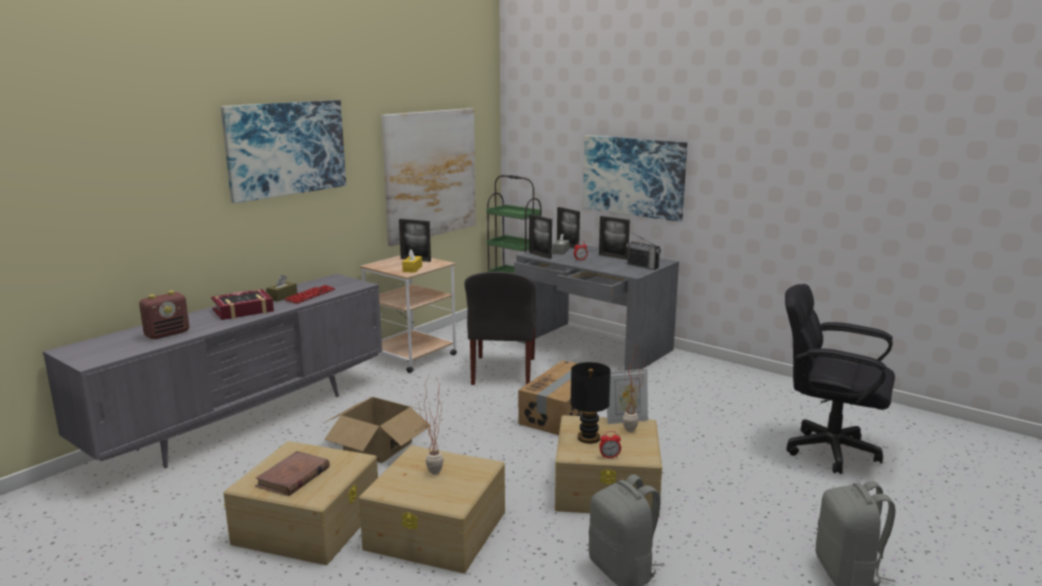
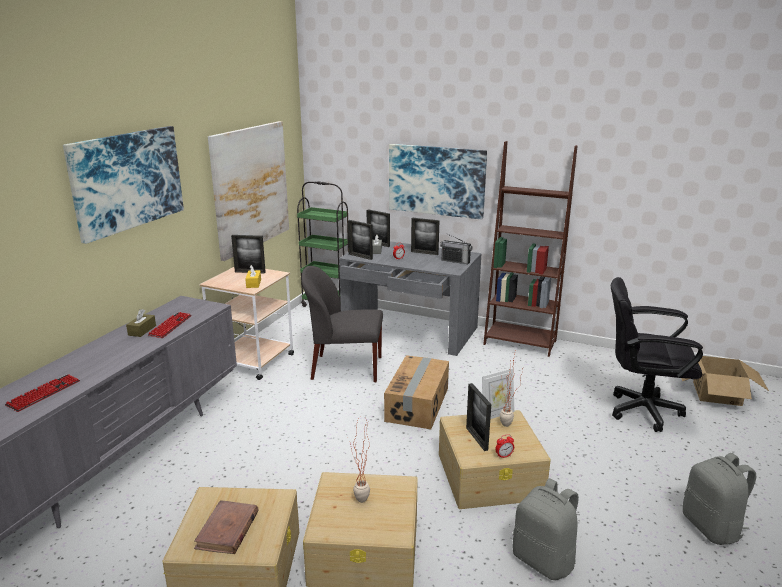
camera: 15 degrees left, 5 degrees up
radio [139,291,189,339] -> keyboard [5,374,80,412]
book [211,289,274,320] -> none
cardboard box [324,397,431,463] -> cardboard box moved to [681,356,769,406]
grey chair [464,272,537,385] -> grey chair turned 105 degrees clockwise [302,266,383,382]
black table lamp [570,362,611,444] -> picture frame [466,383,491,451]
none -> brown bookcase [483,141,578,357]

